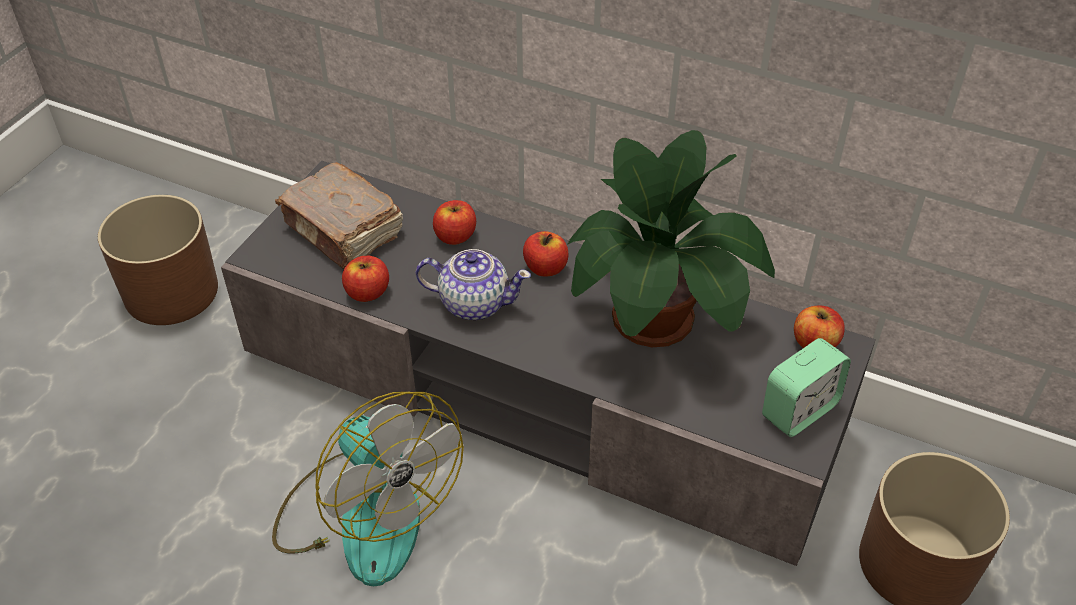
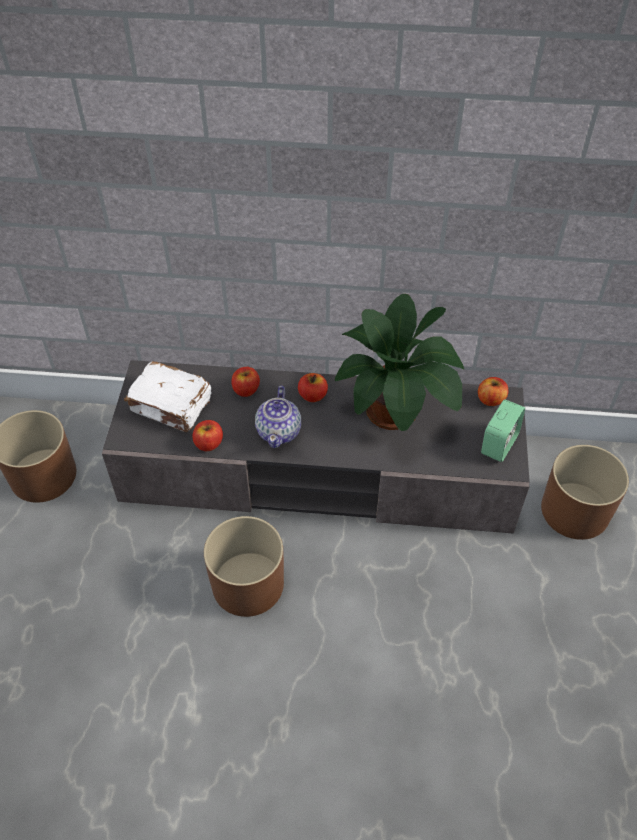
camera: 20 degrees left, 5 degrees up
fan [272,392,464,586] -> brown planter [204,516,284,617]
brown book [275,162,403,269] -> white book [124,361,211,433]
teapot [416,249,531,320] -> teapot turned 105 degrees clockwise [255,386,301,448]

